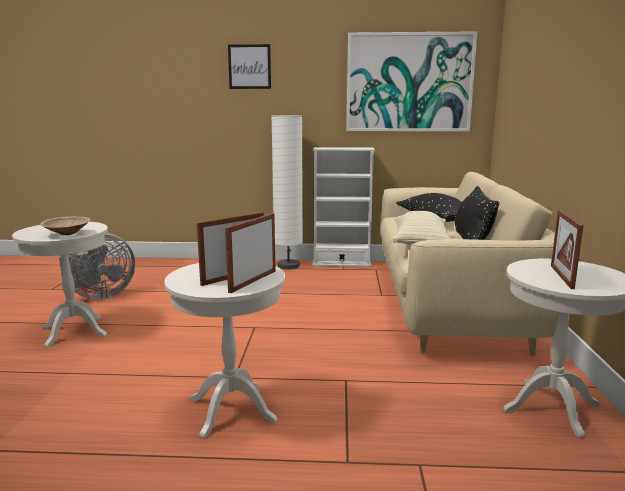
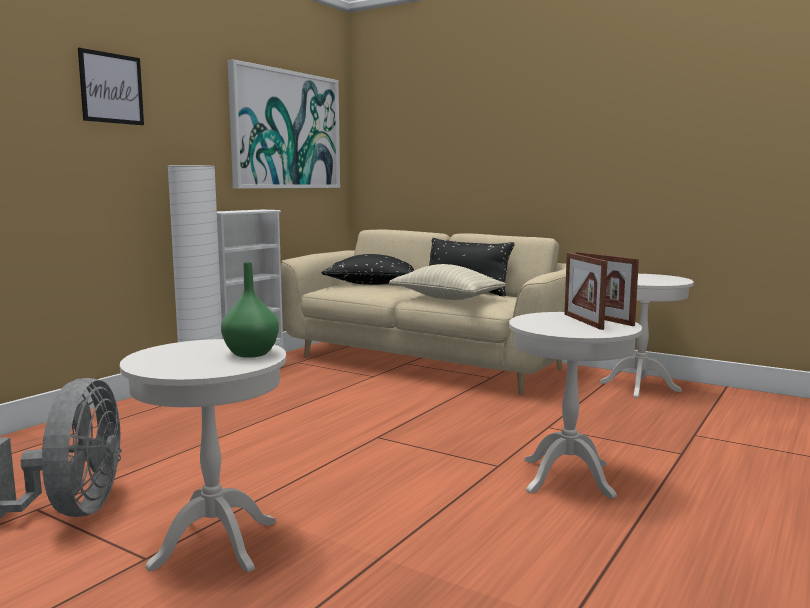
camera: 60 degrees left, 5 degrees down
beige bowl [40,217,90,235] -> green vase [221,262,279,358]
picture frame [551,210,583,289] -> none

